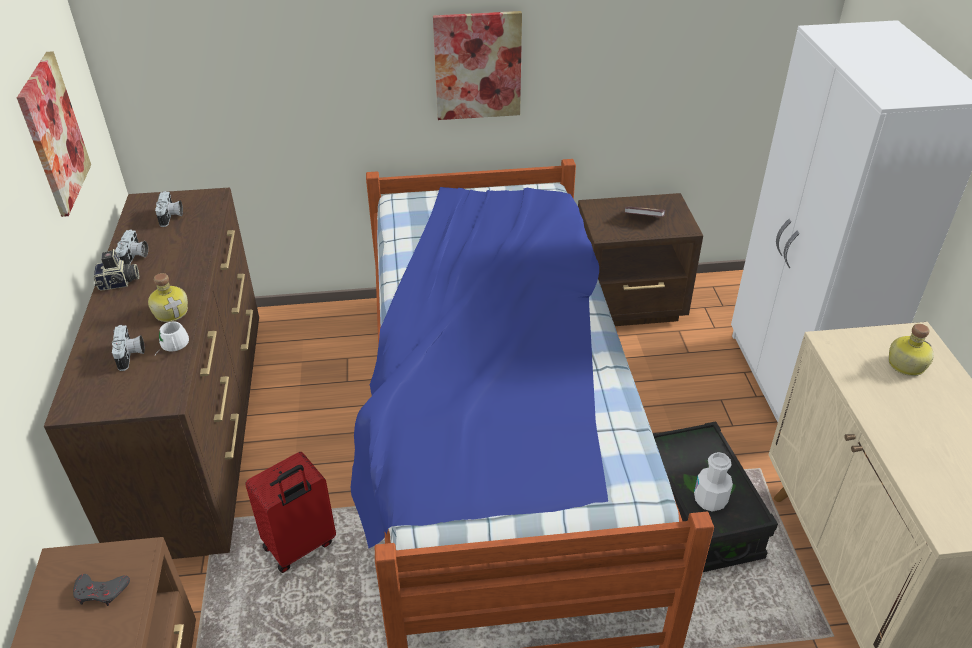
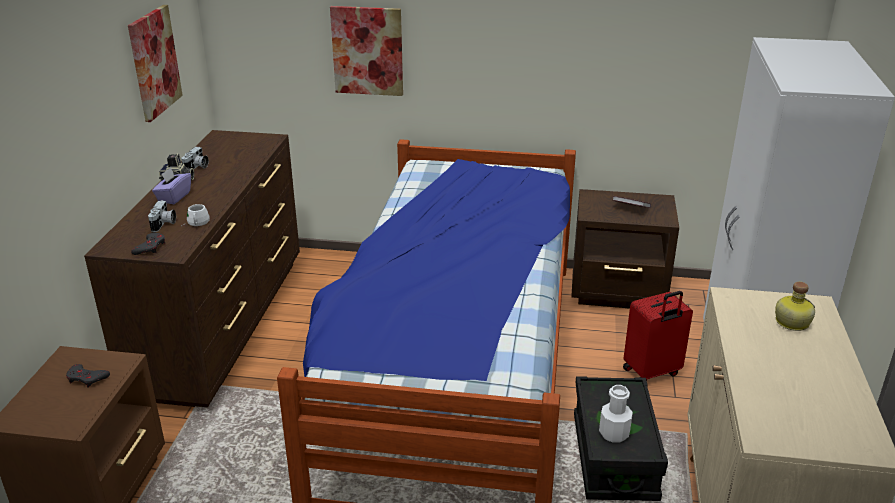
camera: 15 degrees right, 10 degrees down
bottle [148,273,188,322] -> none
camera [155,191,183,227] -> none
red suitcase [245,452,336,573] -> red suitcase moved to [623,291,693,381]
picture [433,11,522,120] -> picture moved to [330,6,403,96]
none -> grey game controller [131,233,165,255]
none -> purple tissue box [152,168,191,204]

